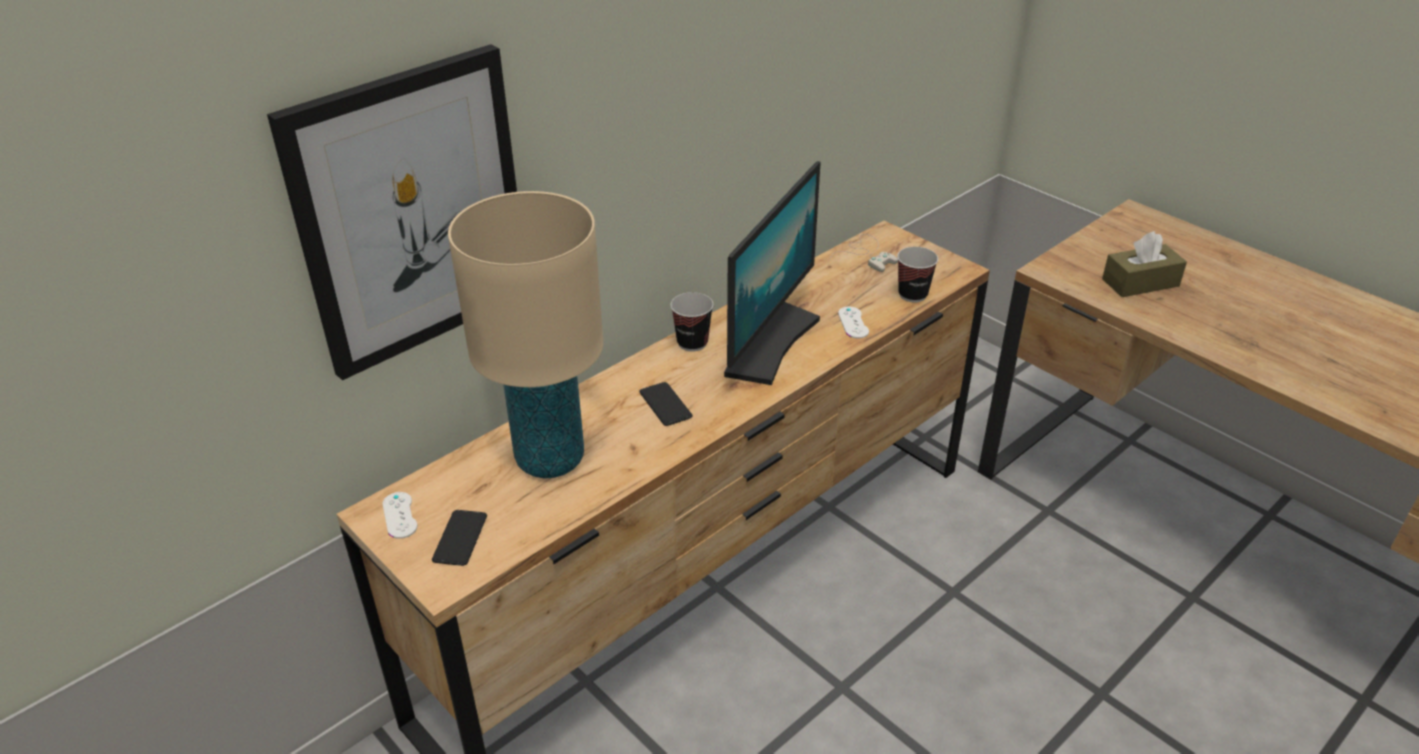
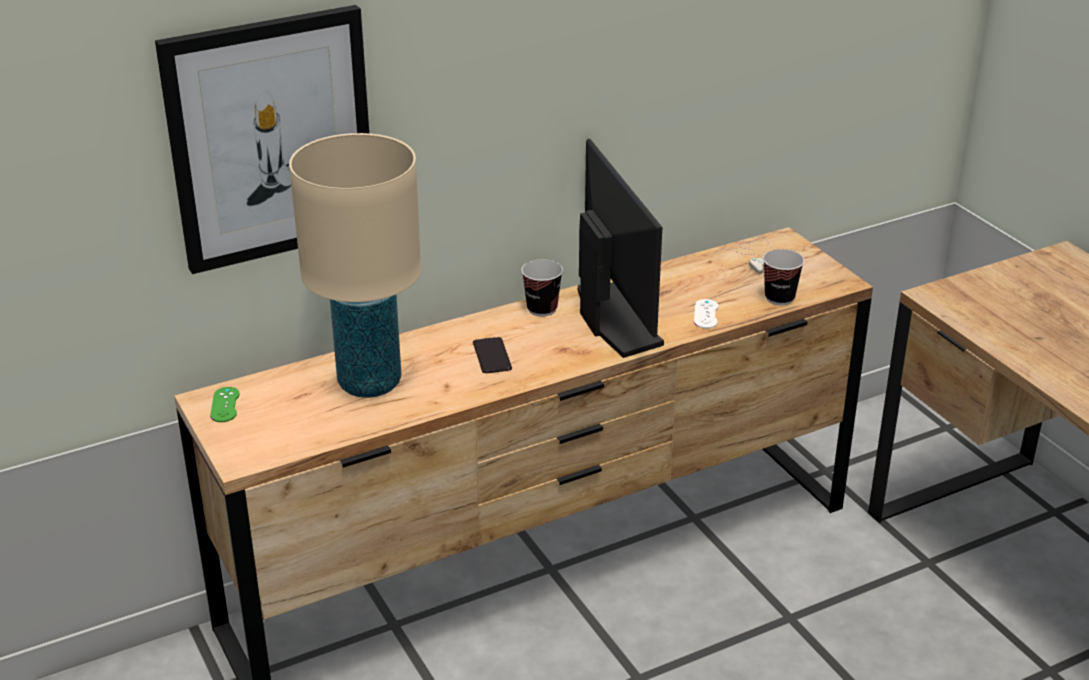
camera: 15 degrees right, 5 degrees down
white game controller [382,492,417,539] -> green game controller [210,387,240,422]
phone [432,510,487,566] -> none
monitor [724,161,821,385] -> monitor turned 60 degrees counterclockwise [578,139,664,358]
brown tissue box [1102,231,1187,297] -> none

